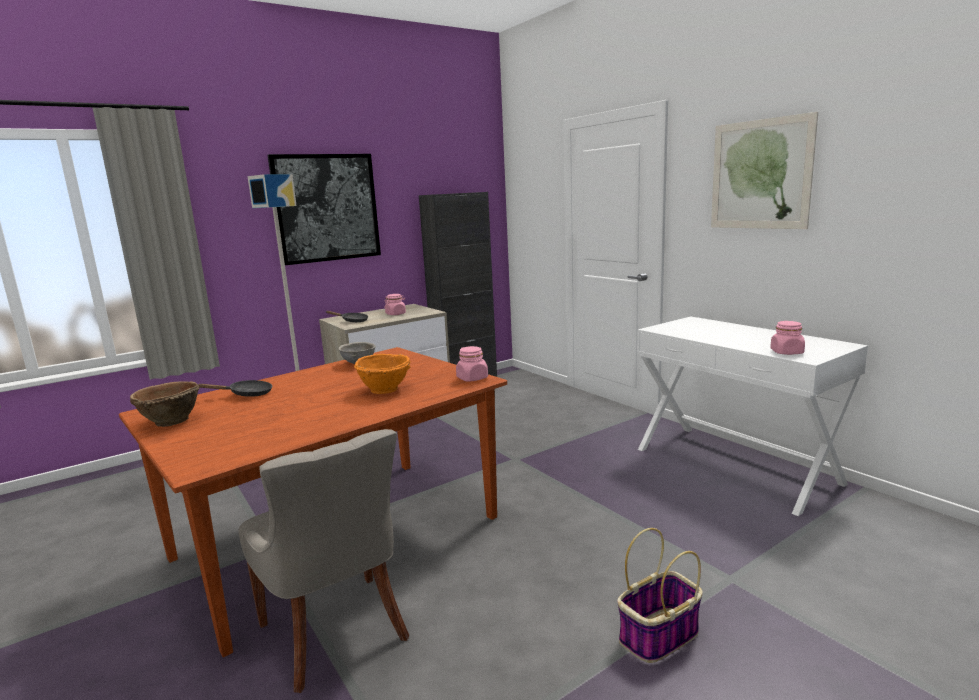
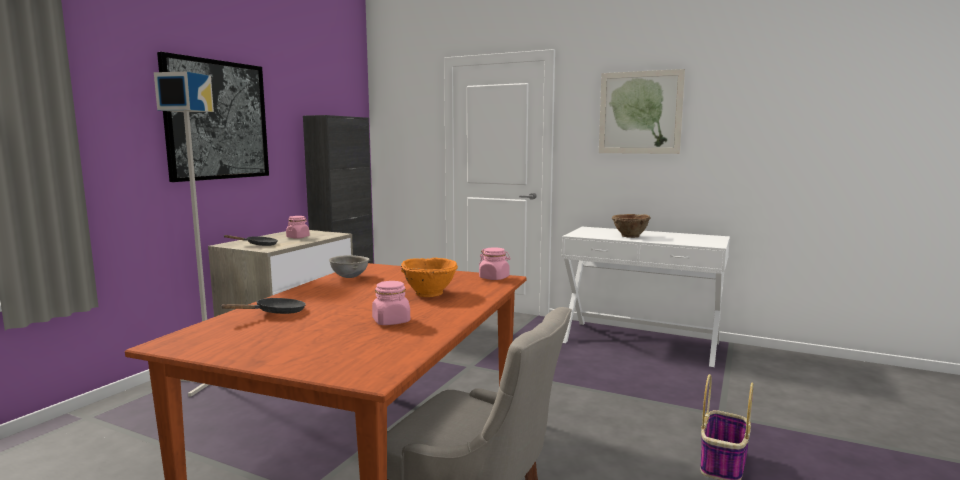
camera: 30 degrees left, 5 degrees down
brown bowl [130,381,200,427] -> brown bowl moved to [612,214,651,238]
pink jar [770,321,805,355] -> pink jar moved to [372,281,410,325]

